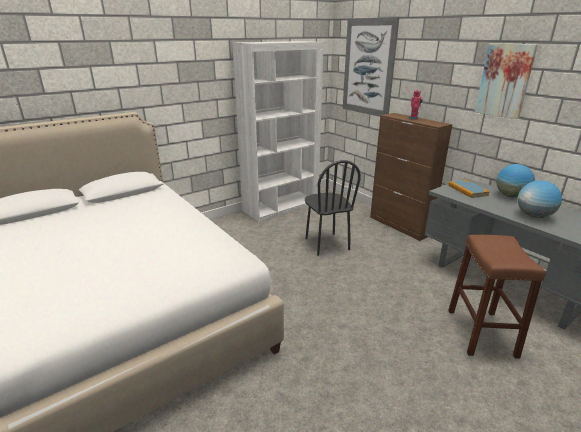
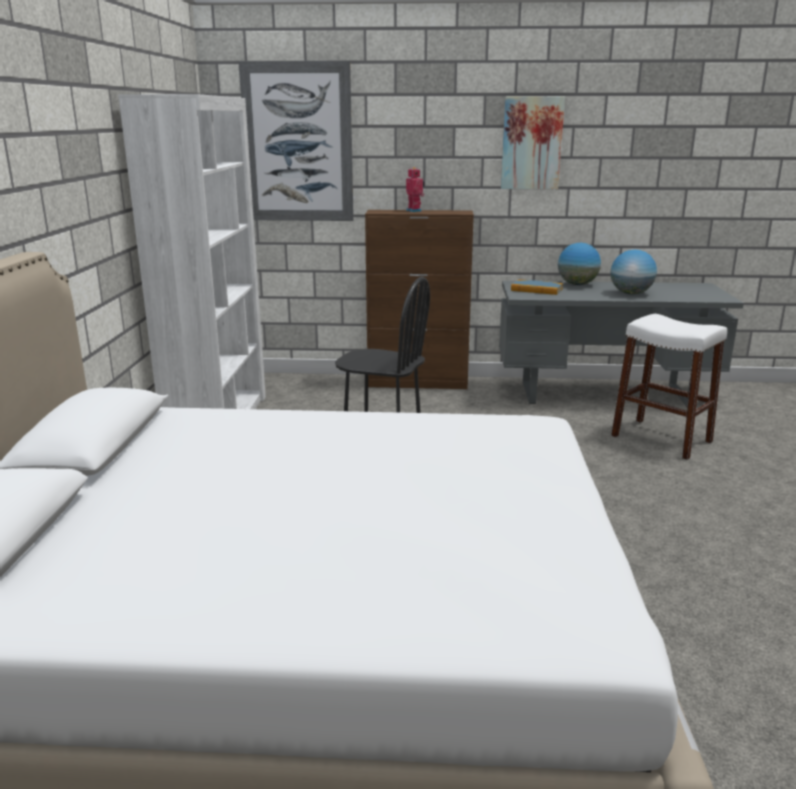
camera: 50 degrees left, 5 degrees down
brown stool [448,235,546,358] -> white stool [611,314,727,460]

